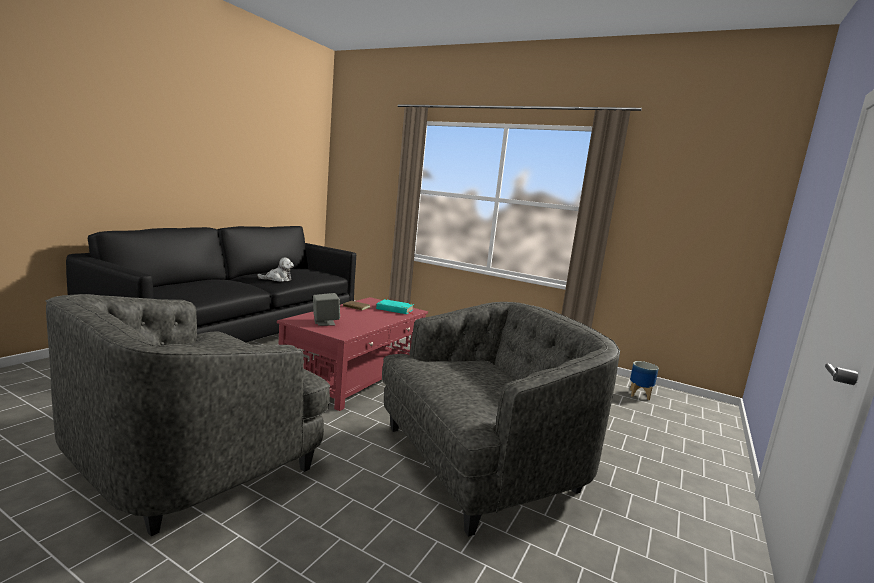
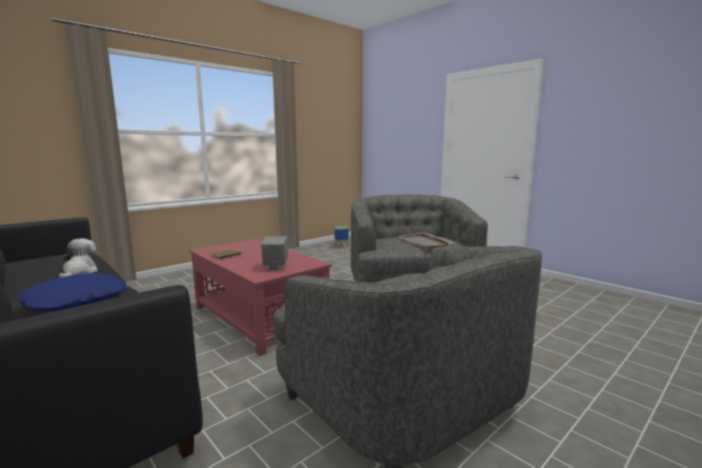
camera: 70 degrees left, 0 degrees up
turquoise book [376,299,414,315] -> none
none -> blue pillow [18,273,126,312]
none -> grey tray [397,232,455,248]

